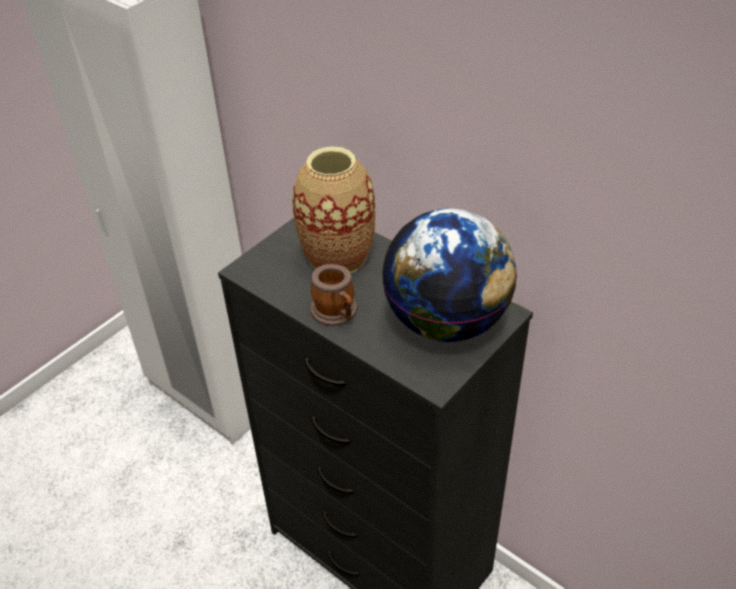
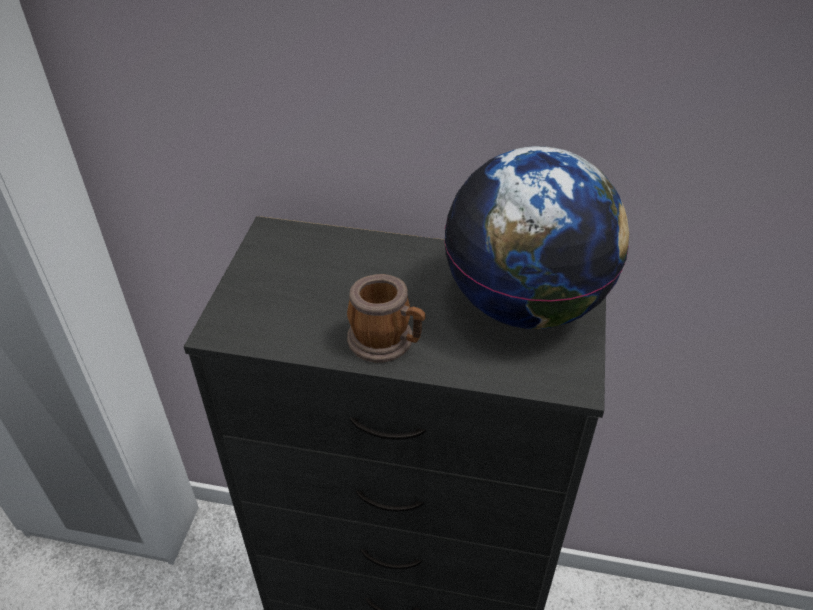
camera: 30 degrees left, 0 degrees up
vase [292,146,375,273] -> none

